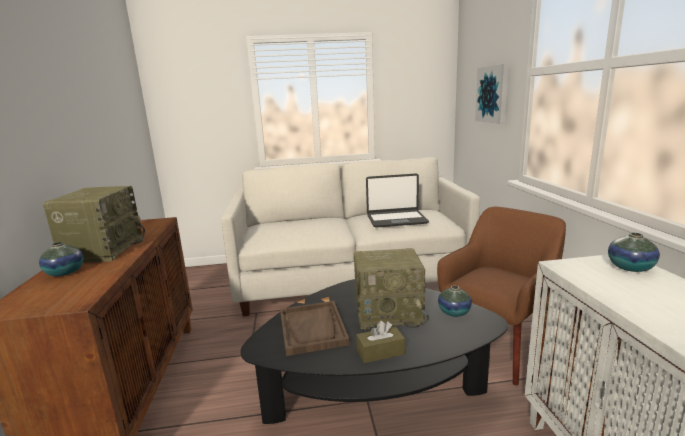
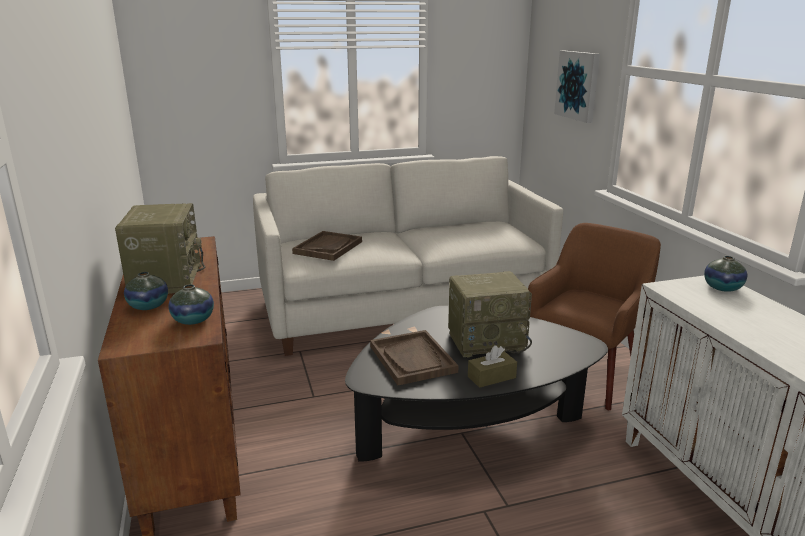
camera: 10 degrees left, 5 degrees up
laptop [366,174,429,228] -> none
vase [438,286,472,317] -> vase moved to [168,284,214,325]
none -> brown tray [292,231,362,261]

